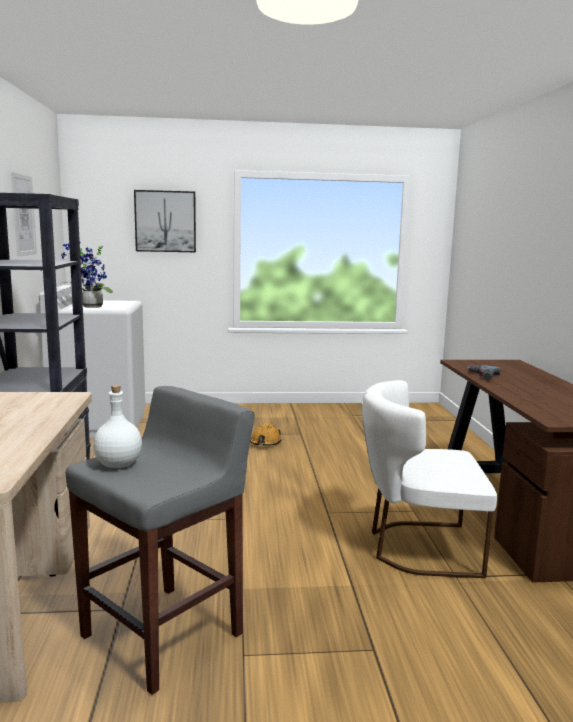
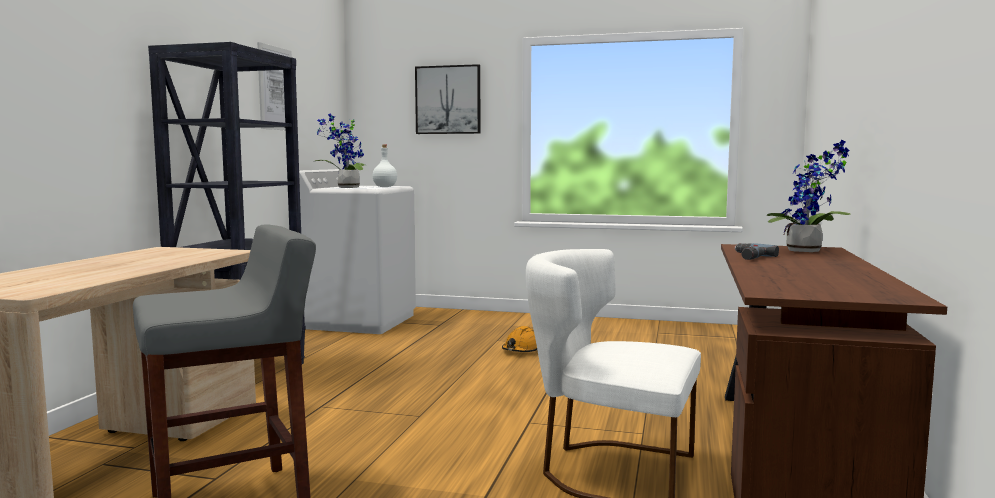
camera: 20 degrees right, 5 degrees down
white bottle [93,385,142,468] -> white bottle moved to [373,144,397,187]
none -> potted plant [766,140,850,252]

